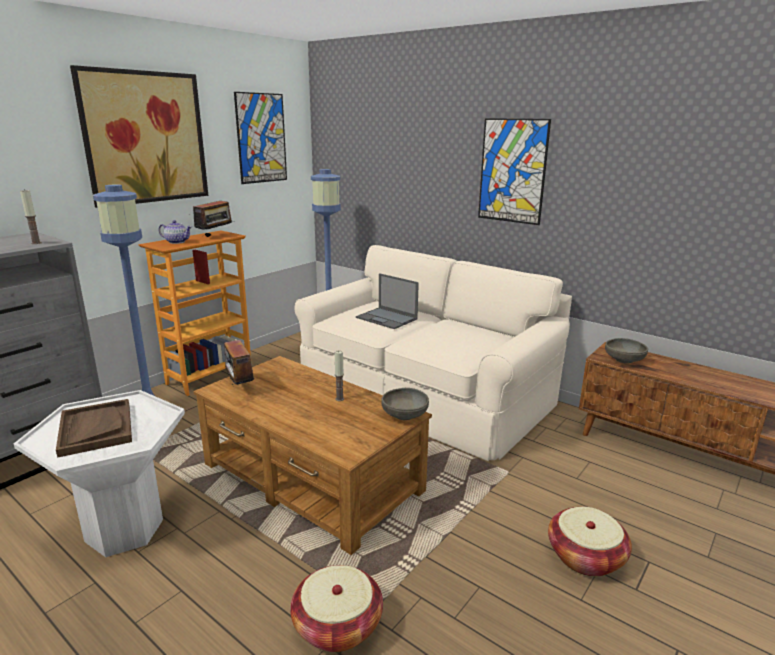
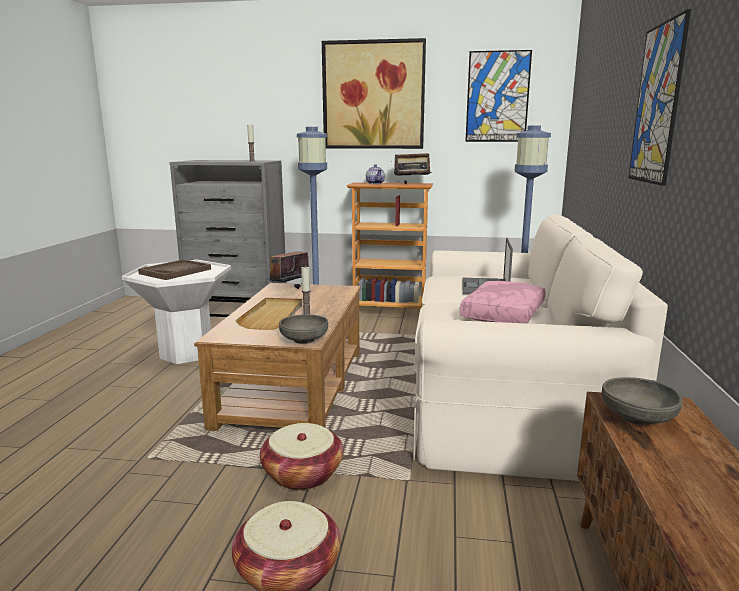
camera: 60 degrees right, 5 degrees down
basket [290,565,383,652] -> basket moved to [260,423,343,490]
none -> beige tray [235,298,302,330]
none -> pink pillow [459,281,546,324]

